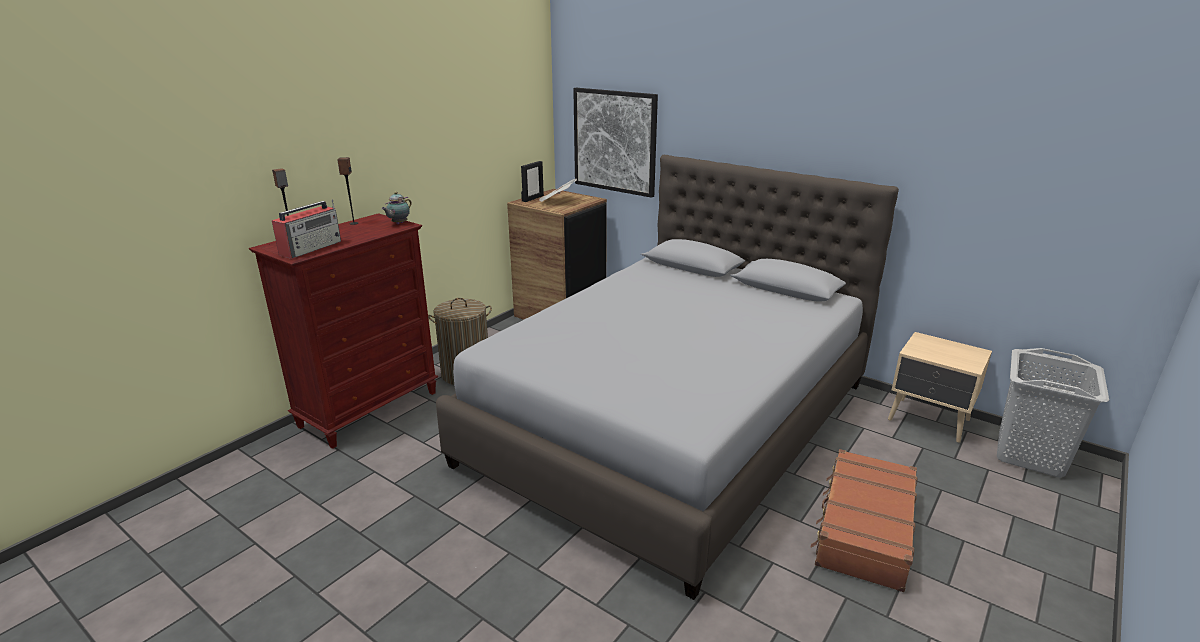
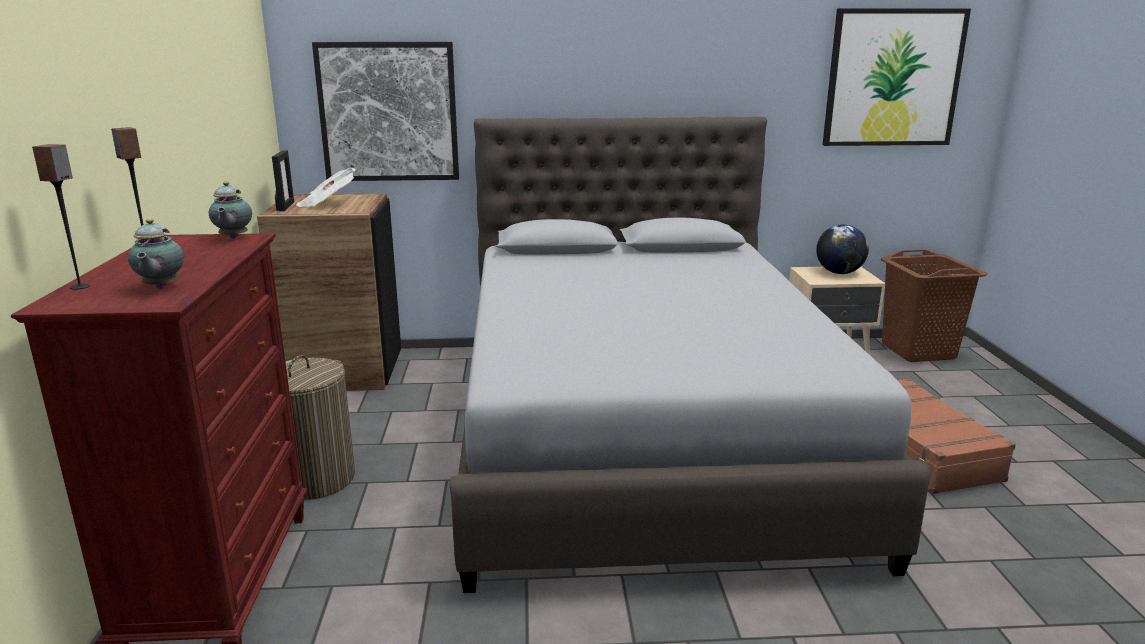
camera: 40 degrees left, 5 degrees down
radio [271,199,341,259] -> teapot [128,218,184,289]
grey laundry basket [997,348,1109,477] -> brown laundry basket [881,250,988,362]
none -> globe [816,224,869,274]
none -> picture [823,8,971,146]

